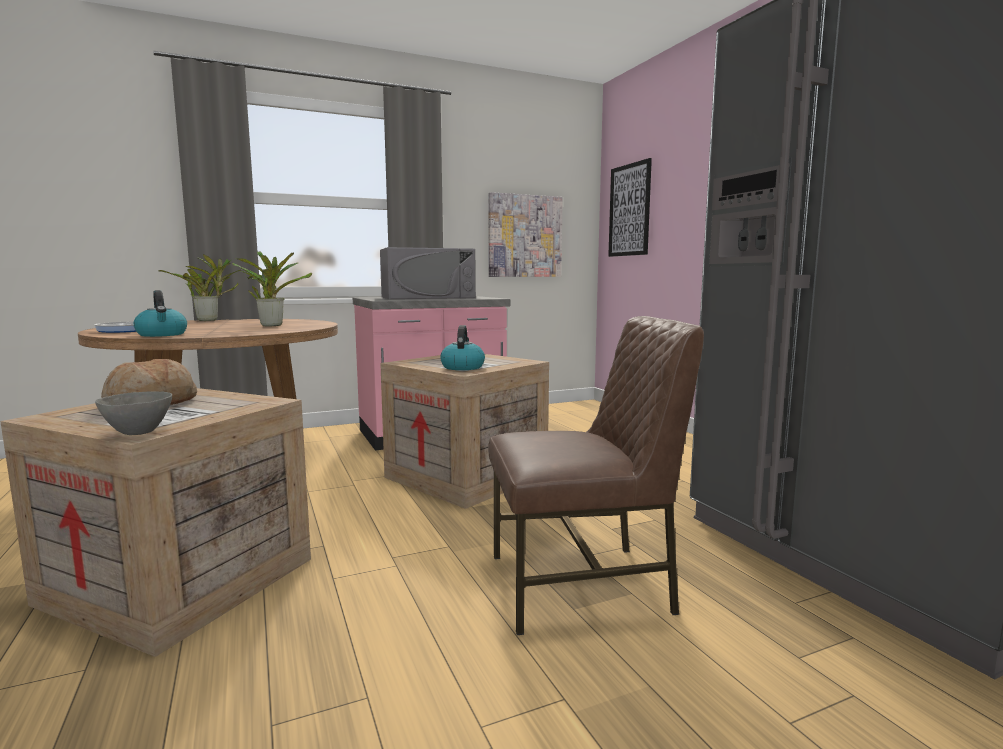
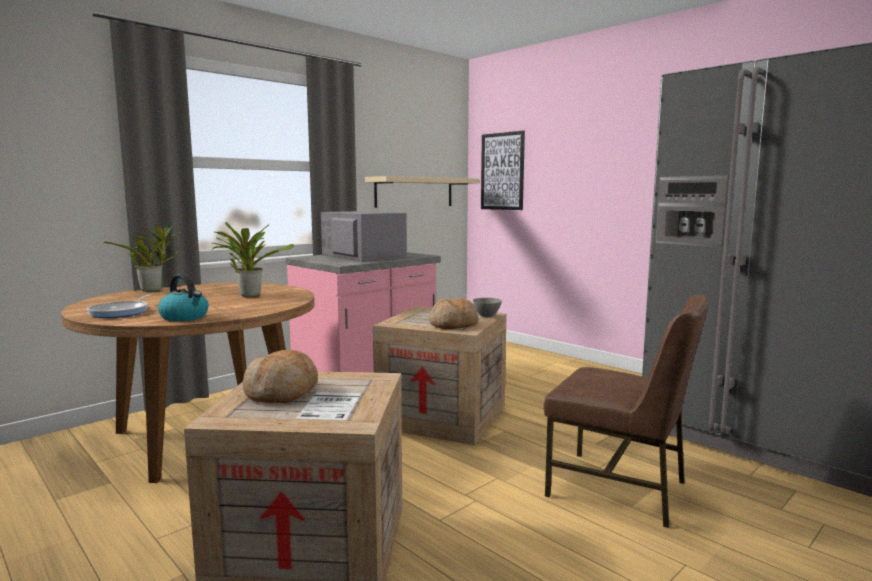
camera: 20 degrees left, 0 degrees up
grey bowl [95,391,172,435] -> grey bowl moved to [473,298,502,317]
grey microwave [380,247,476,299] -> grey microwave turned 90 degrees counterclockwise [321,211,407,262]
kettle [440,325,485,370] -> bread [429,298,479,329]
picture [488,192,563,277] -> beige shelf [365,176,480,208]
brown chair [488,316,704,635] -> brown chair turned 60 degrees clockwise [544,294,709,528]

